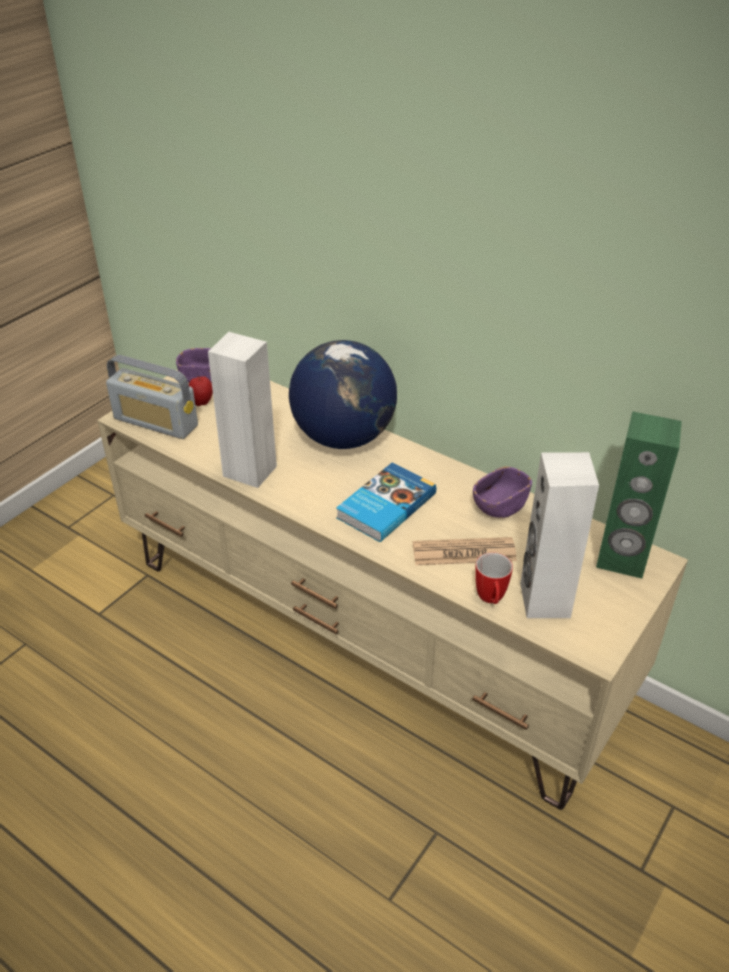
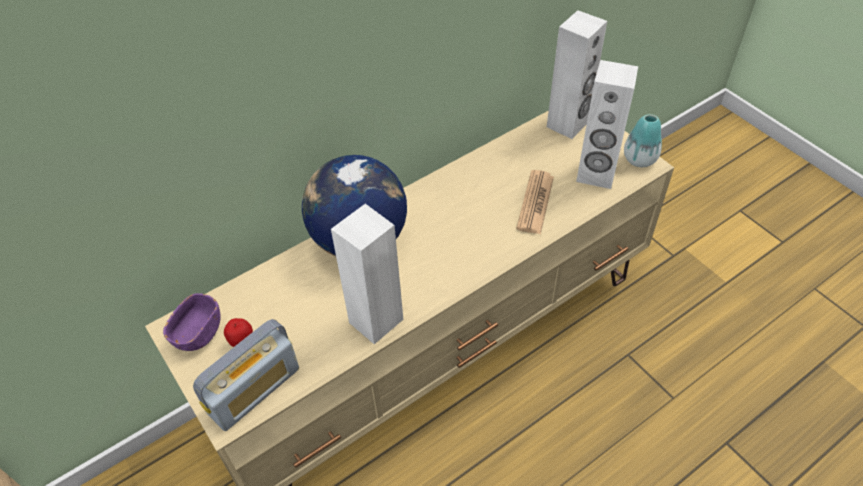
camera: 70 degrees left, 10 degrees up
book [336,463,436,542] -> none
purple bowl [473,466,532,518] -> none
mug [475,552,513,604] -> none
green speaker [596,411,682,579] -> white speaker [547,10,607,139]
none -> vase [624,114,662,167]

